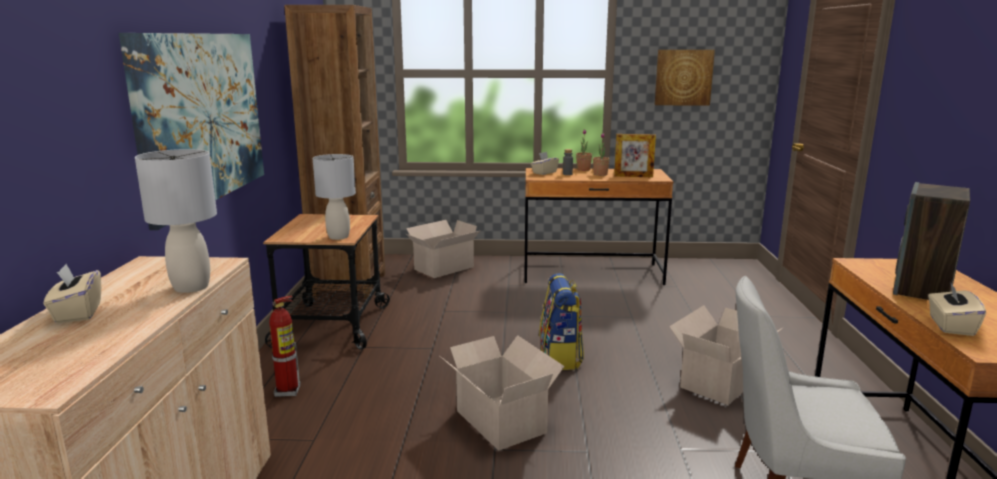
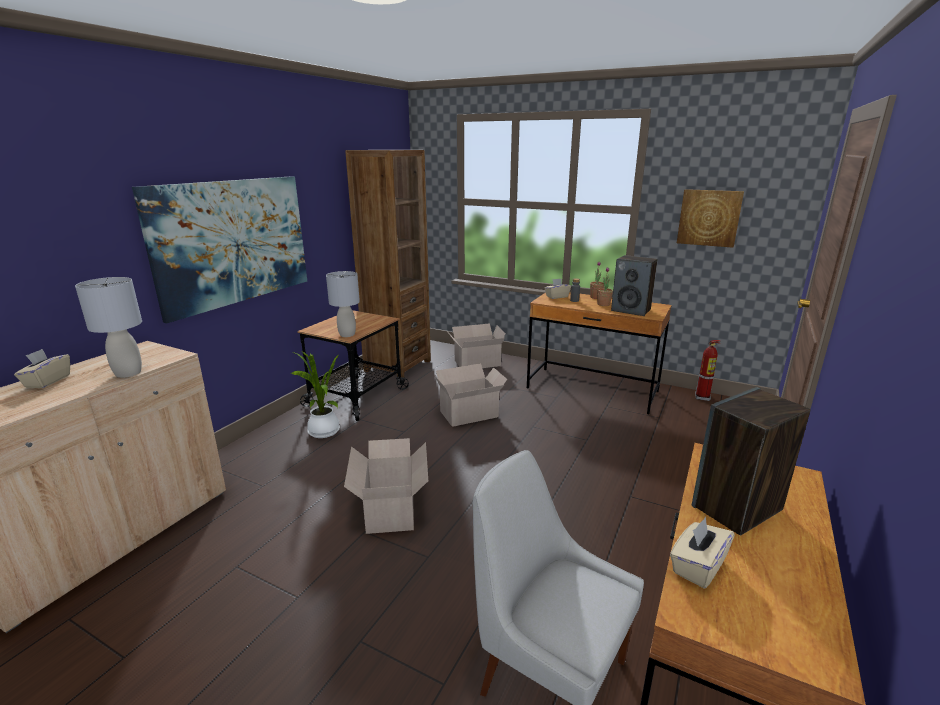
camera: 25 degrees right, 5 degrees up
fire extinguisher [269,296,301,397] -> fire extinguisher moved to [695,340,721,401]
backpack [539,273,584,370] -> none
picture frame [614,134,656,177] -> speaker [611,255,657,316]
cardboard box [669,305,784,405] -> cardboard box moved to [435,363,507,427]
none -> potted plant [291,351,340,438]

